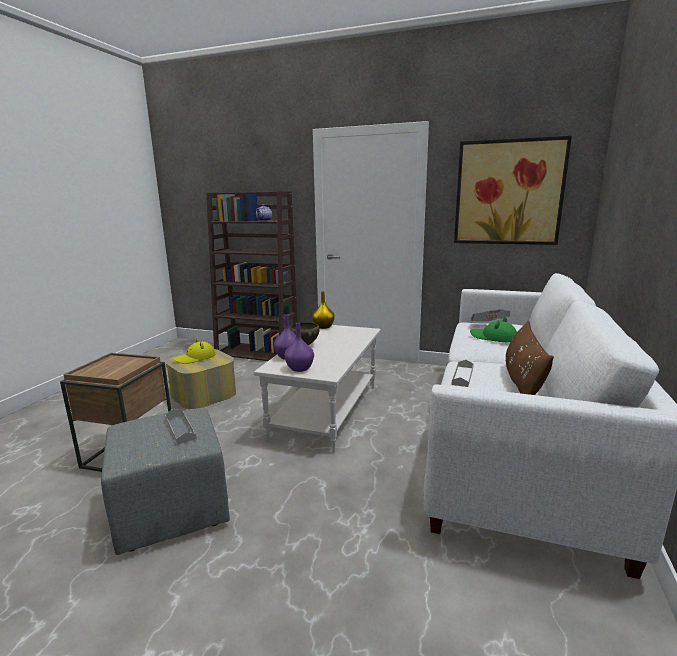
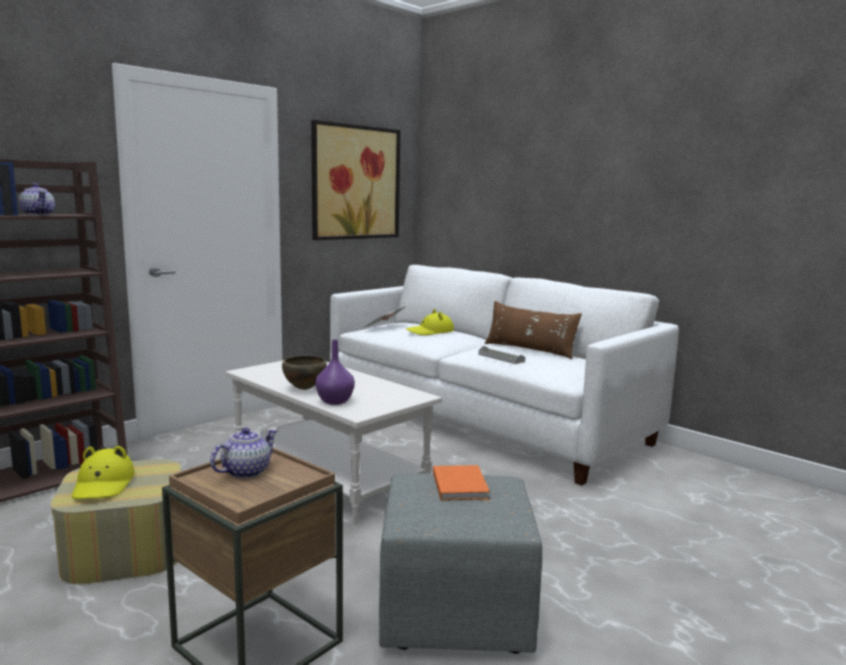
camera: 65 degrees left, 5 degrees down
grey tray [165,409,197,445] -> orange book [433,465,490,501]
purple vase [285,323,314,372] -> none
yellow vase [312,292,335,329] -> none
green hat [470,317,517,342] -> yellow hat [406,309,454,335]
none -> teapot [210,427,278,479]

